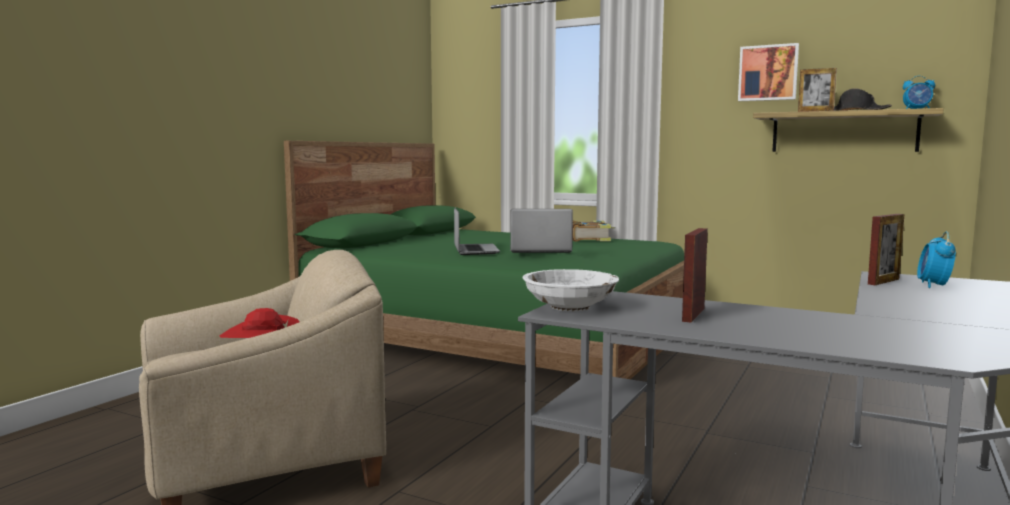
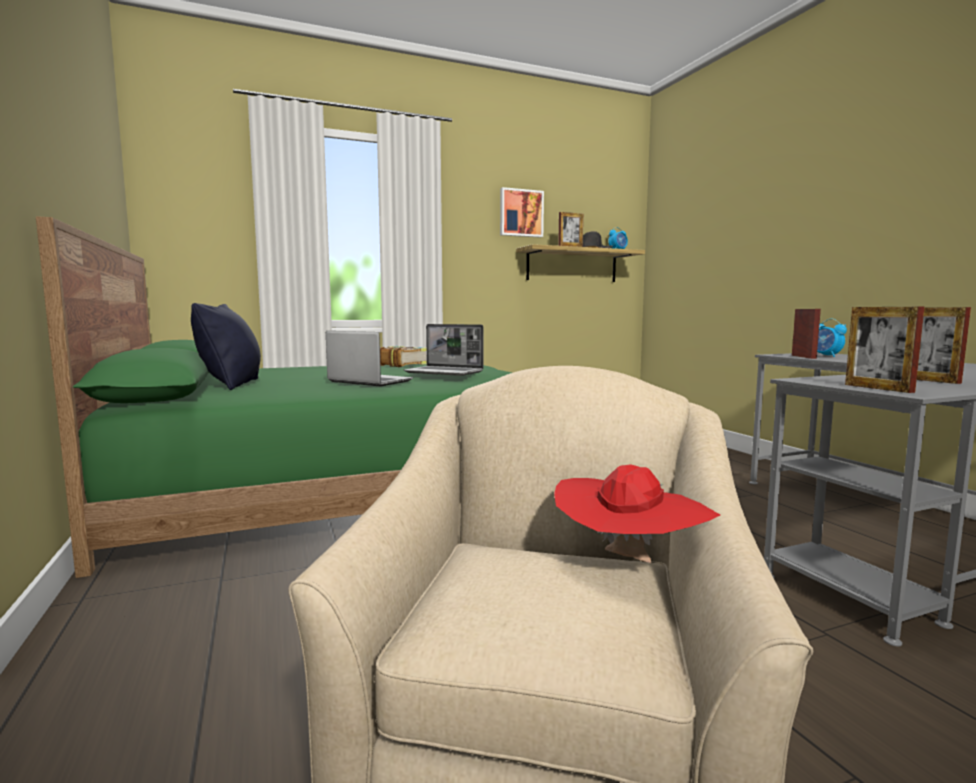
camera: 50 degrees left, 0 degrees up
laptop [510,209,573,253] -> laptop turned 105 degrees counterclockwise [404,324,484,376]
white bowl [522,269,619,311] -> picture frame [845,307,925,393]
none -> black pillow [191,303,261,390]

